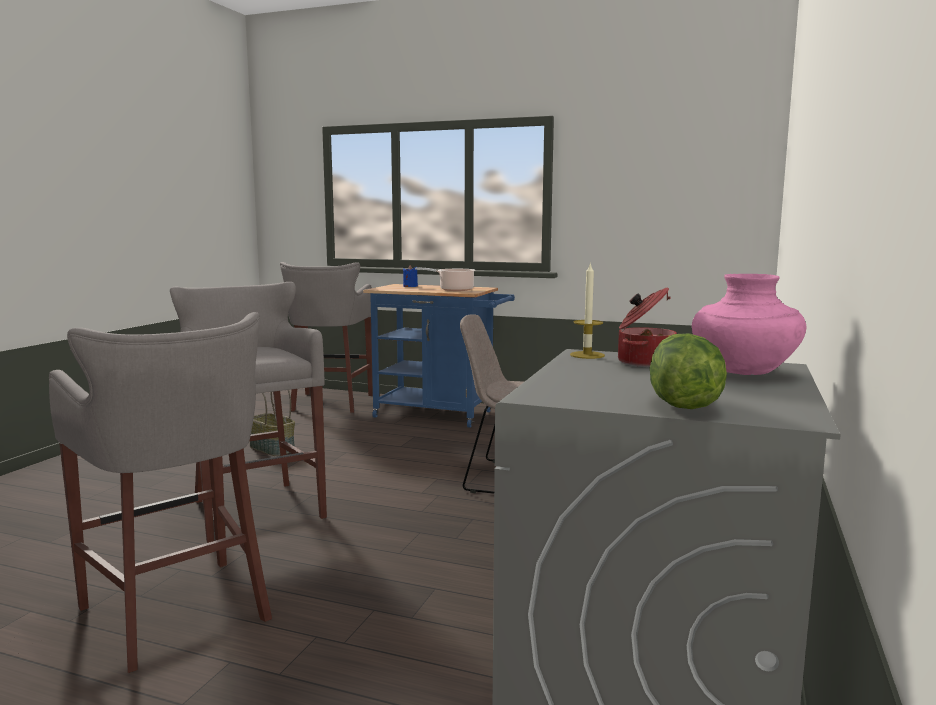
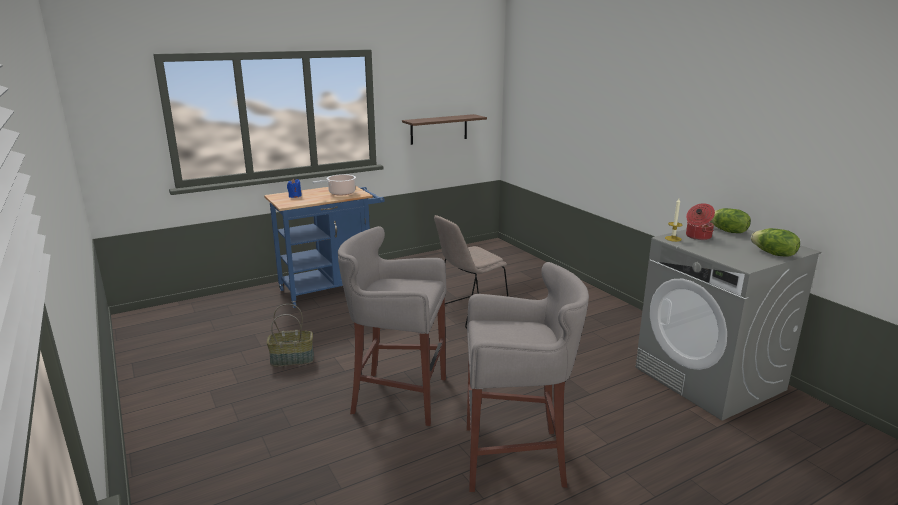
camera: 50 degrees left, 10 degrees up
grey stool [280,262,373,412] -> none
pink vase [692,274,807,375] -> lettuce [710,208,751,233]
none -> shelf [402,114,487,145]

